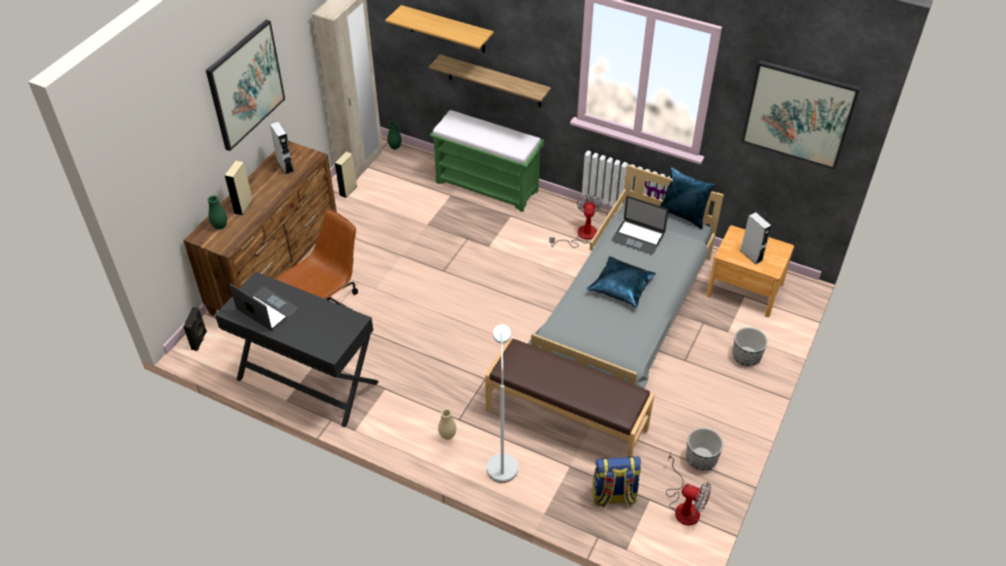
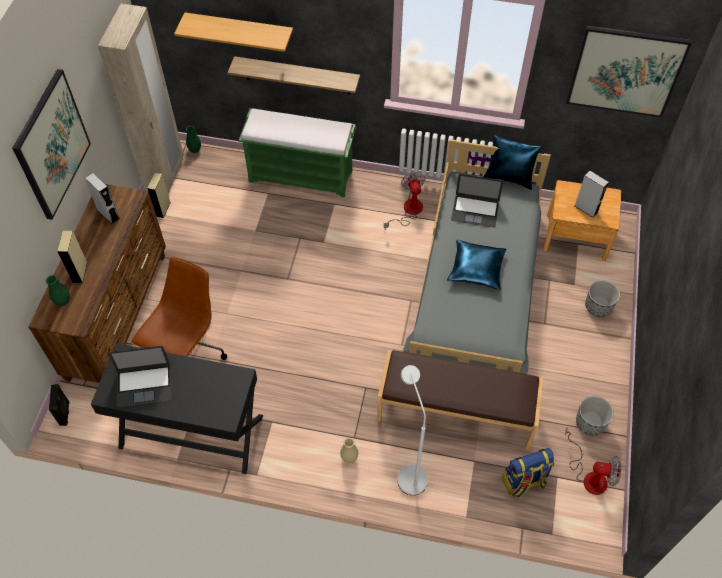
camera: 15 degrees left, 10 degrees up
laptop [229,283,298,331] -> laptop turned 150 degrees clockwise [108,346,171,407]

